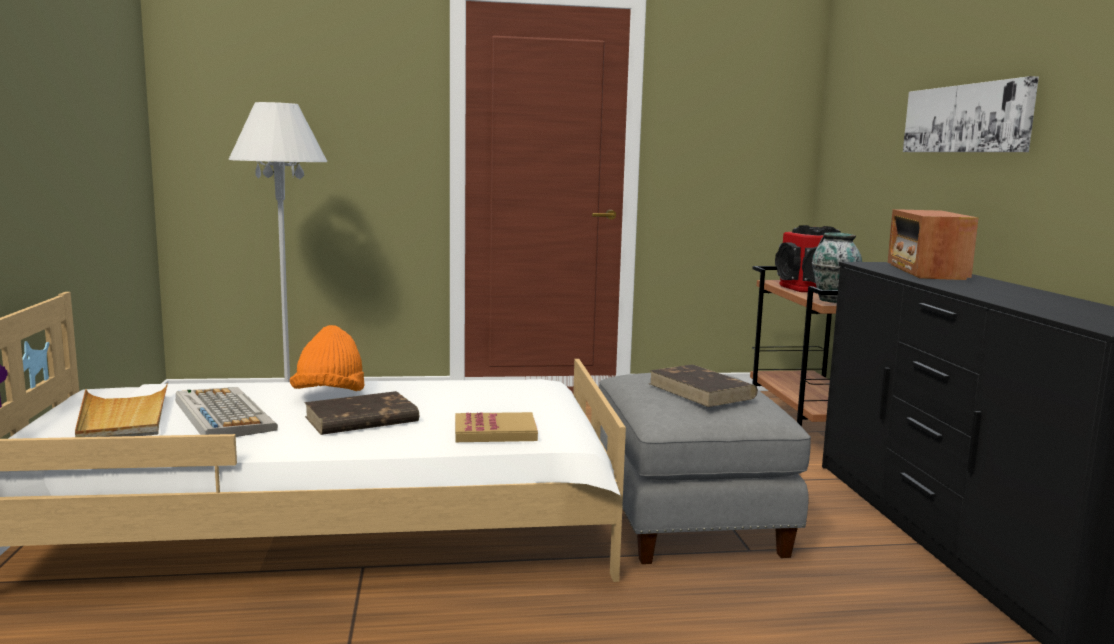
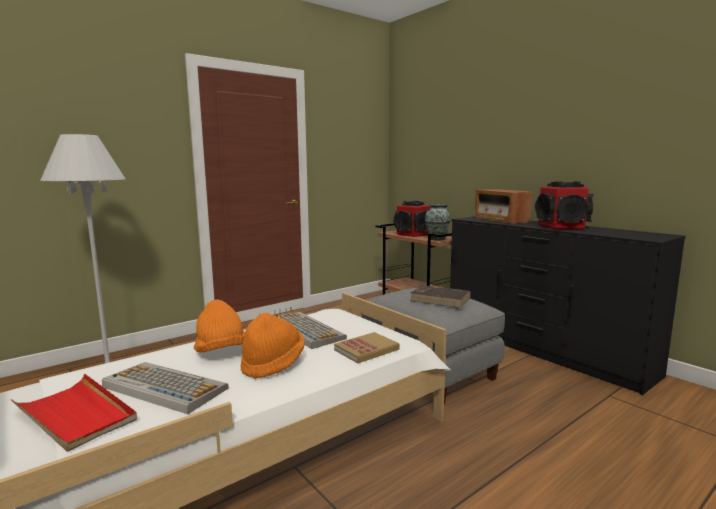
camera: 30 degrees left, 0 degrees up
beige tray [75,383,168,437] -> red tray [10,374,137,452]
brown book [304,391,419,435] -> orange hat [240,313,305,379]
picture [903,76,1039,152] -> none
none -> keyboard [275,312,347,349]
none -> speaker [535,181,594,230]

